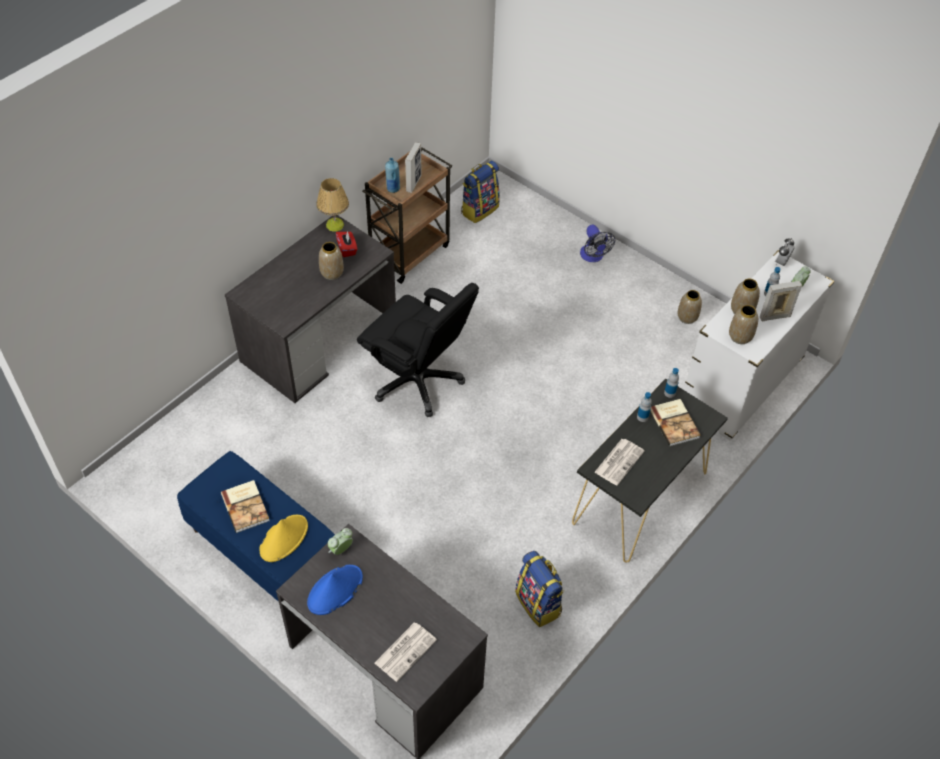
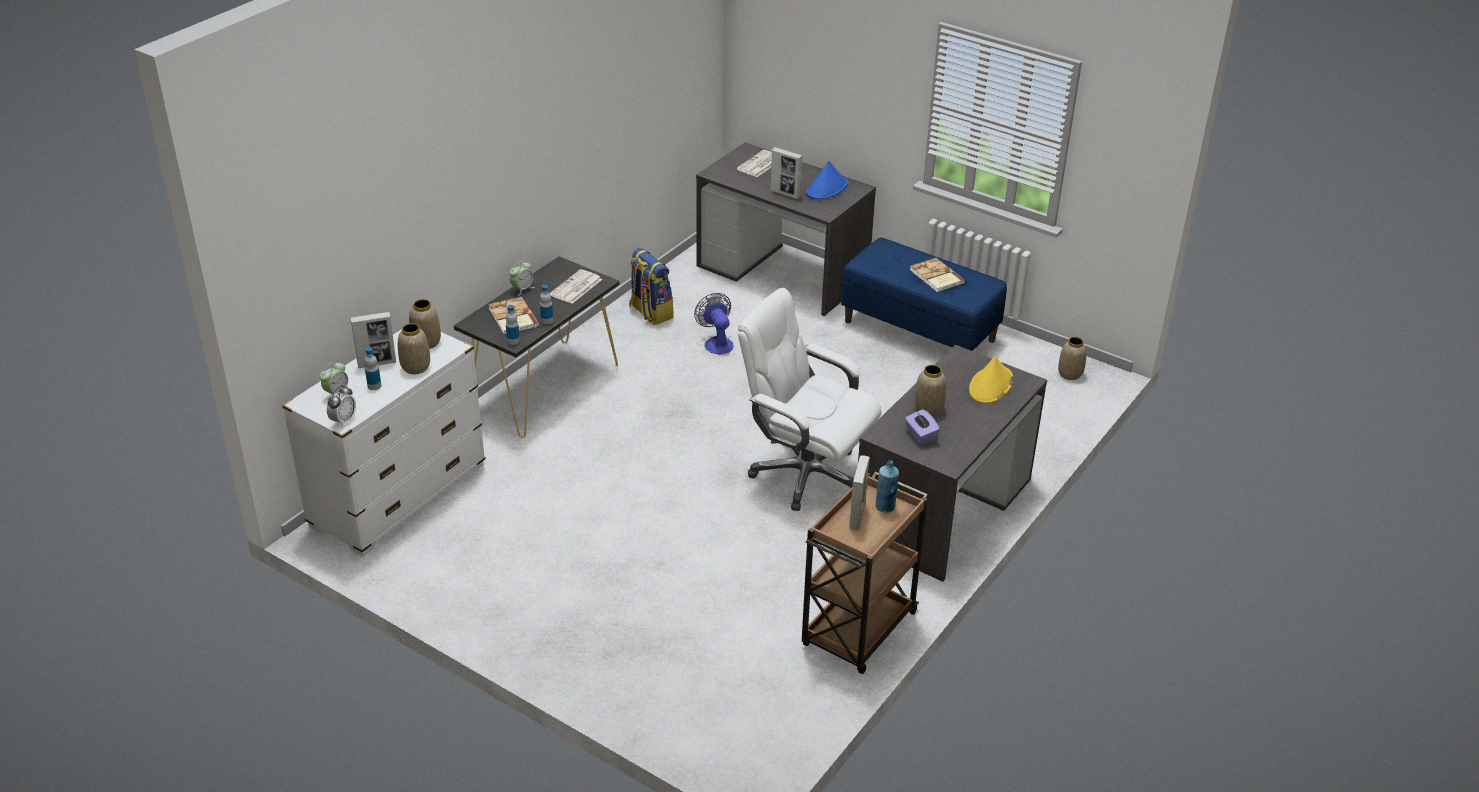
camera: 175 degrees right, 15 degrees down
yellow hat [259,515,308,562] -> yellow hat moved to [969,356,1013,404]
table lamp [316,178,349,231] -> none
alarm clock [328,528,353,555] -> alarm clock moved to [509,261,535,296]
red tissue box [336,231,357,257] -> purple tissue box [905,409,940,445]
black office chair [357,283,479,417] -> white office chair [738,288,882,511]
backpack [461,161,500,223] -> none
fan [580,225,615,262] -> fan moved to [694,293,733,354]
vase [678,290,702,324] -> vase moved to [1058,337,1087,380]
none -> picture frame [771,147,803,199]

